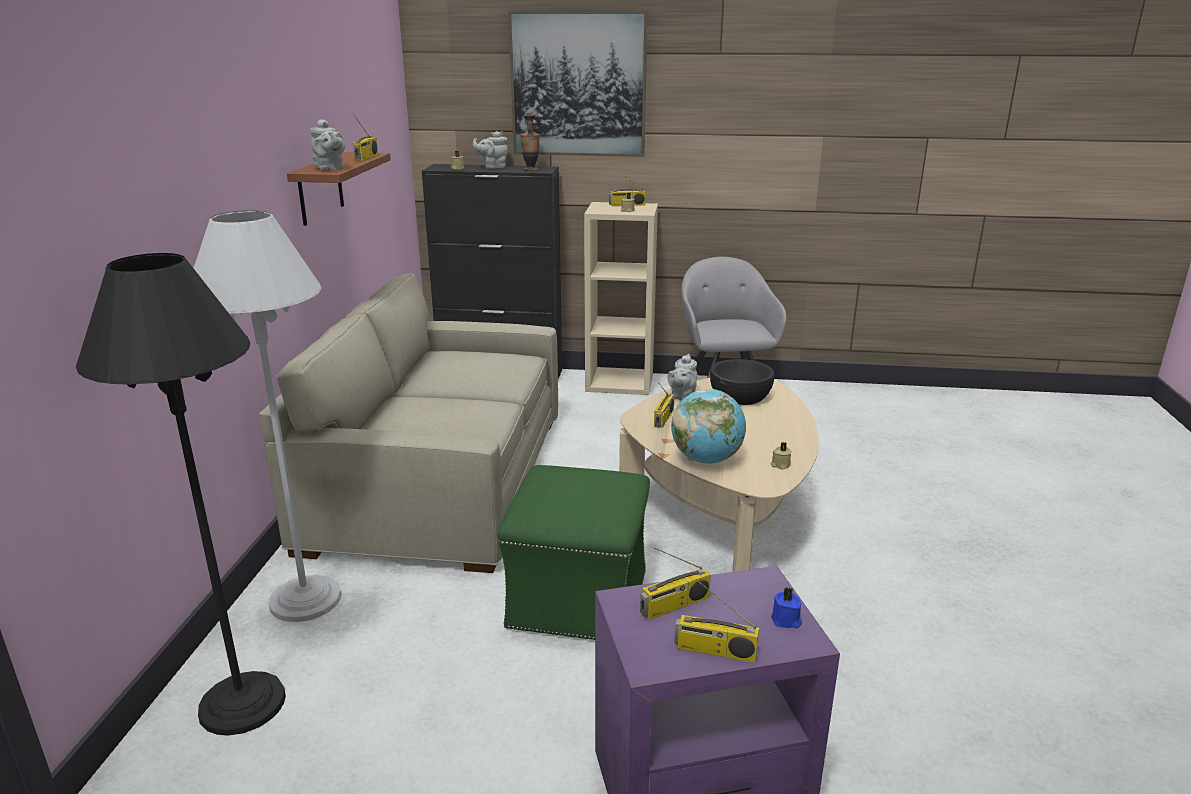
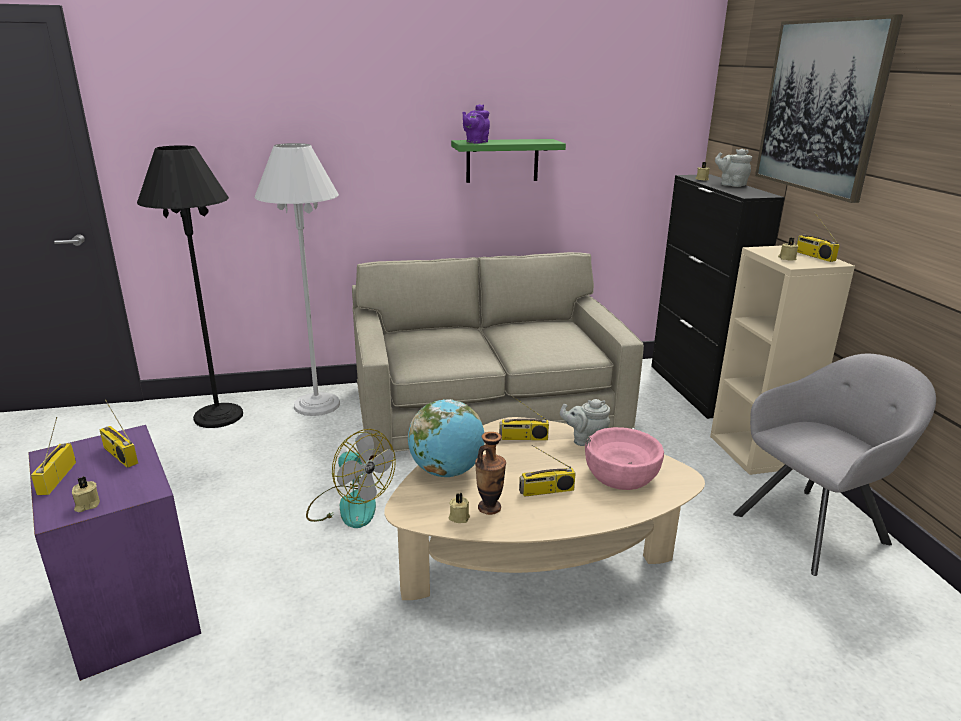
camera: 70 degrees right, 0 degrees up
brown shelf [287,152,391,226] -> green shelf [451,139,566,183]
grey teapot [310,119,345,170] -> purple teapot [462,104,490,144]
radio [353,114,378,161] -> radio moved to [519,445,576,497]
green ottoman [497,465,650,640] -> fan [306,429,396,528]
vase [520,114,540,171] -> vase moved to [475,432,506,515]
black bowl [710,359,774,405] -> pink bowl [585,427,664,490]
blue candle [771,588,802,628] -> beige candle [72,477,100,512]

